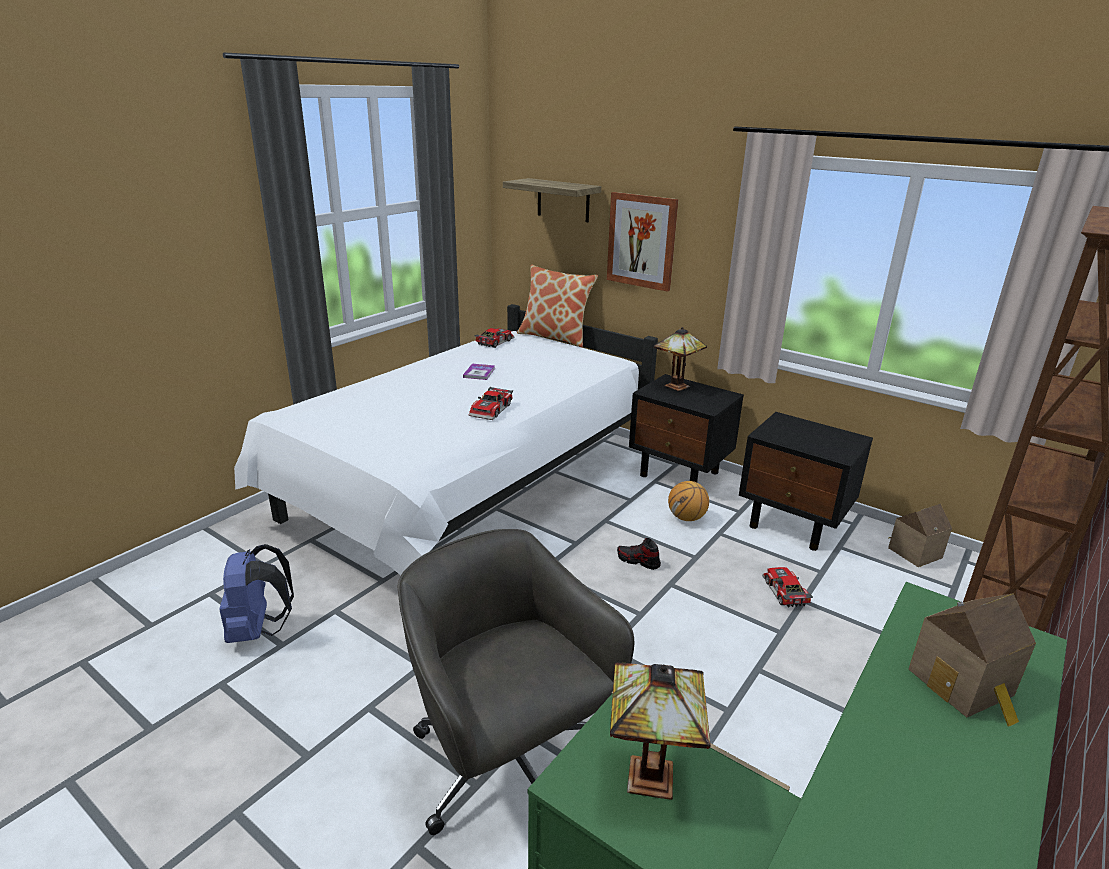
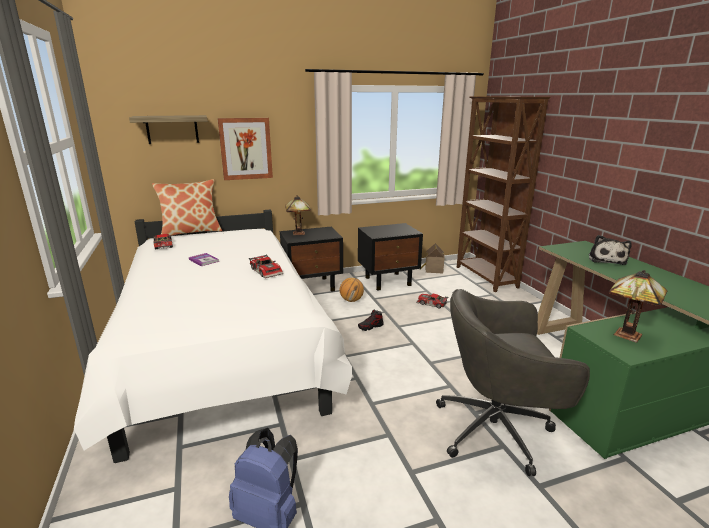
camera: 55 degrees left, 5 degrees down
toy house [908,593,1036,727] -> plush toy [589,235,632,265]

